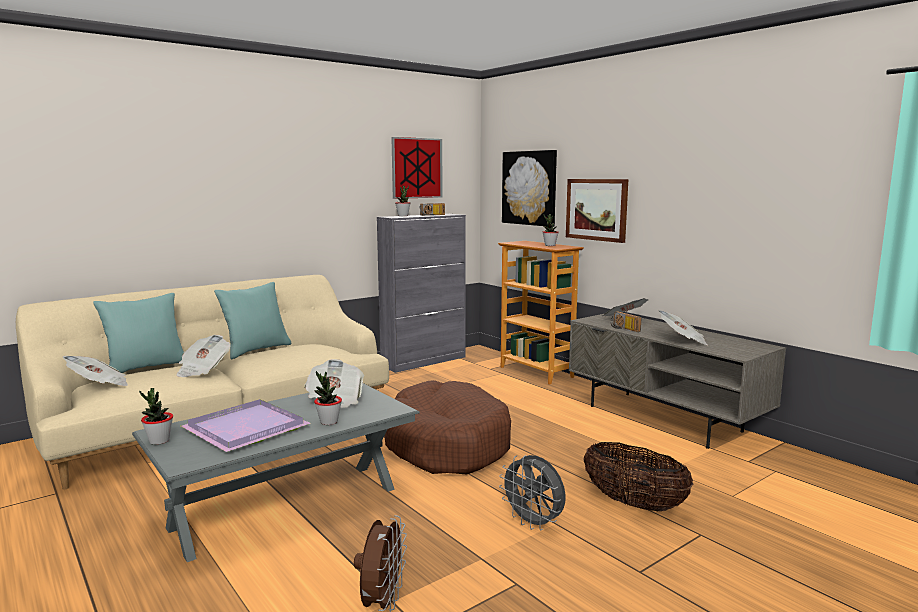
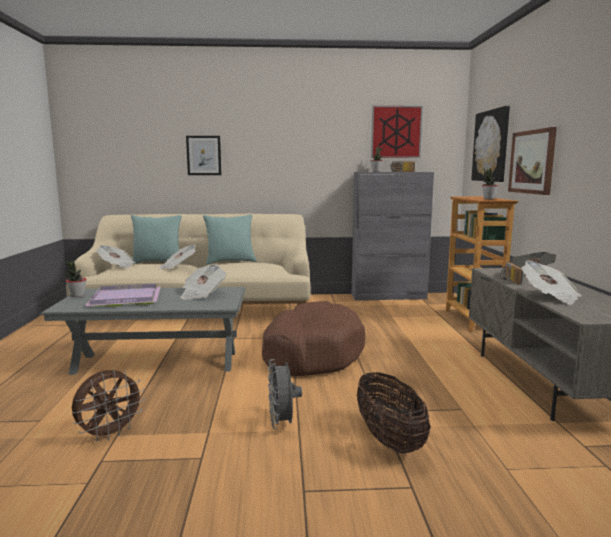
camera: 35 degrees right, 0 degrees up
potted plant [314,371,342,425] -> none
none -> picture [186,136,221,175]

